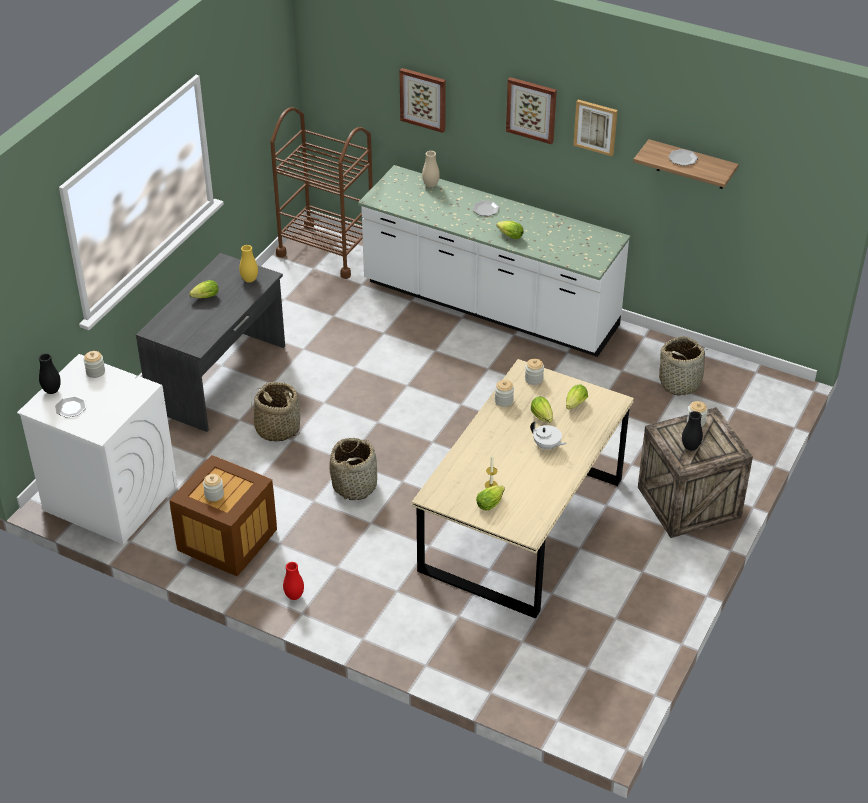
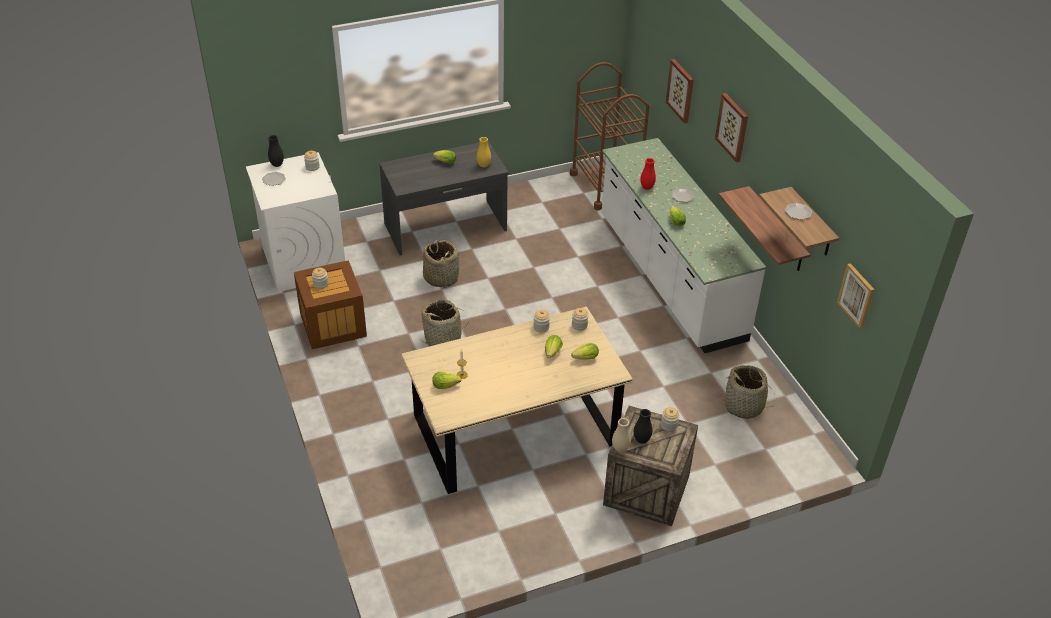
camera: 40 degrees right, 0 degrees up
red vase [283,562,304,600] -> red vase moved to [640,158,656,190]
beige vase [422,151,440,187] -> beige vase moved to [612,418,631,453]
white teapot [530,421,567,450] -> none
picture [573,100,618,156] -> picture moved to [837,263,875,329]
none -> shelf [718,186,810,271]

